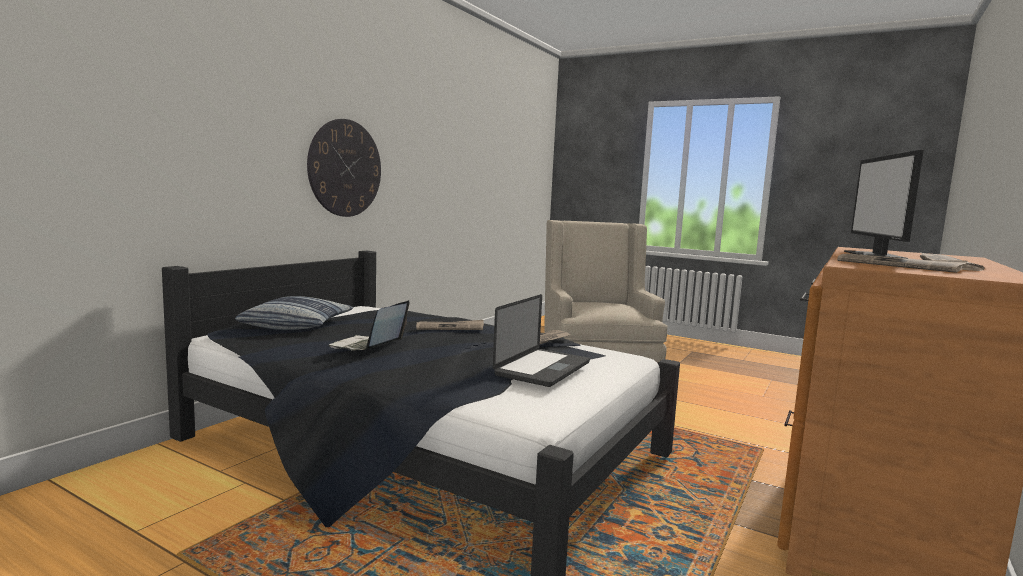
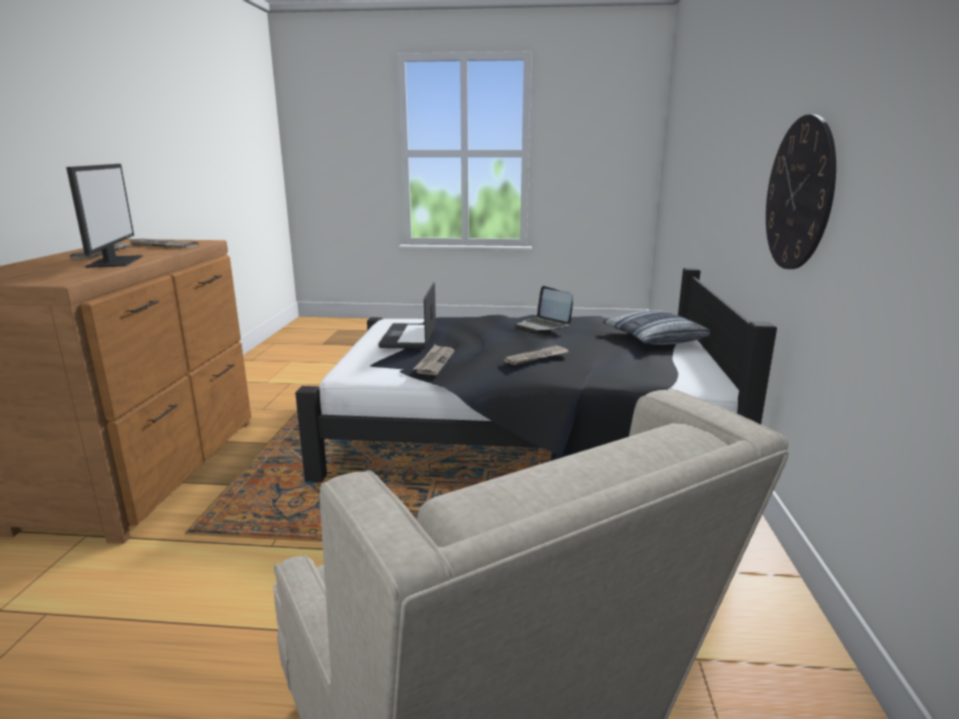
camera: 155 degrees right, 10 degrees up
laptop [329,300,410,351] -> laptop turned 150 degrees clockwise [516,286,573,331]

